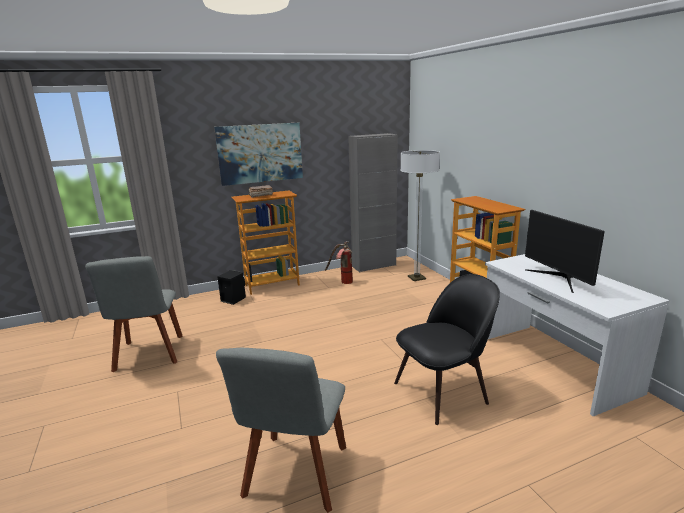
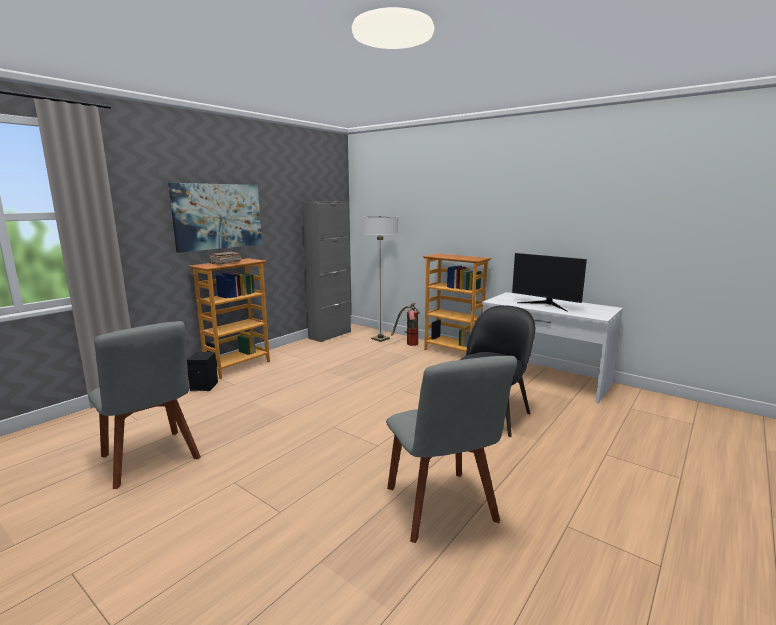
camera: 30 degrees left, 5 degrees down
fire extinguisher [325,241,353,284] -> fire extinguisher moved to [391,303,420,346]

